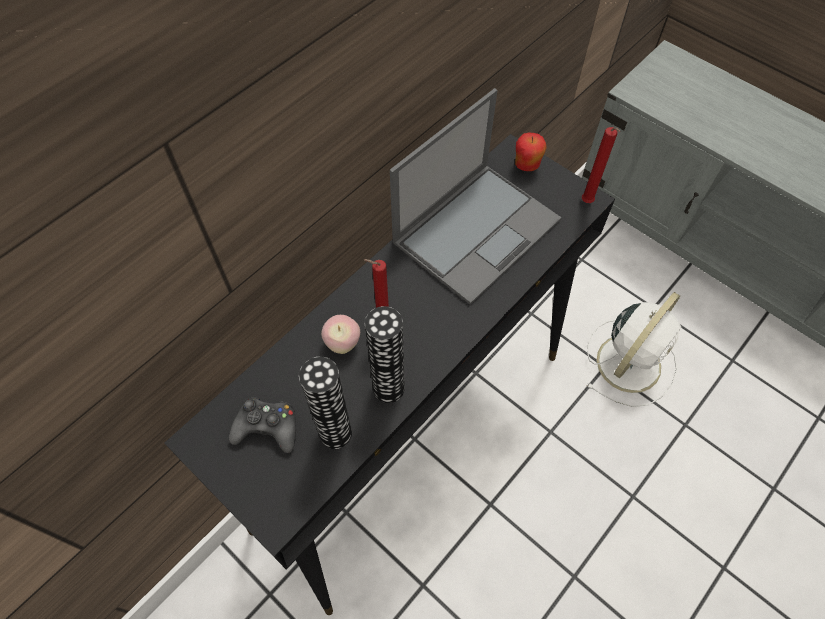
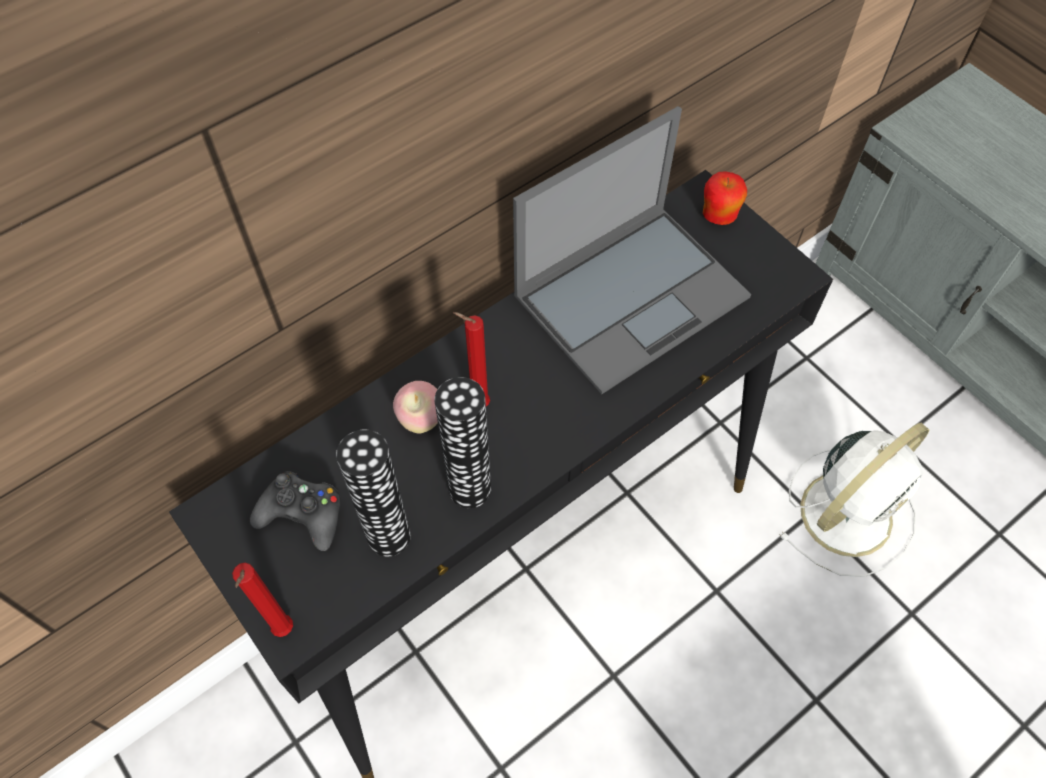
camera: 10 degrees right, 0 degrees up
red candle [582,127,620,203] -> red candle moved to [232,563,293,637]

